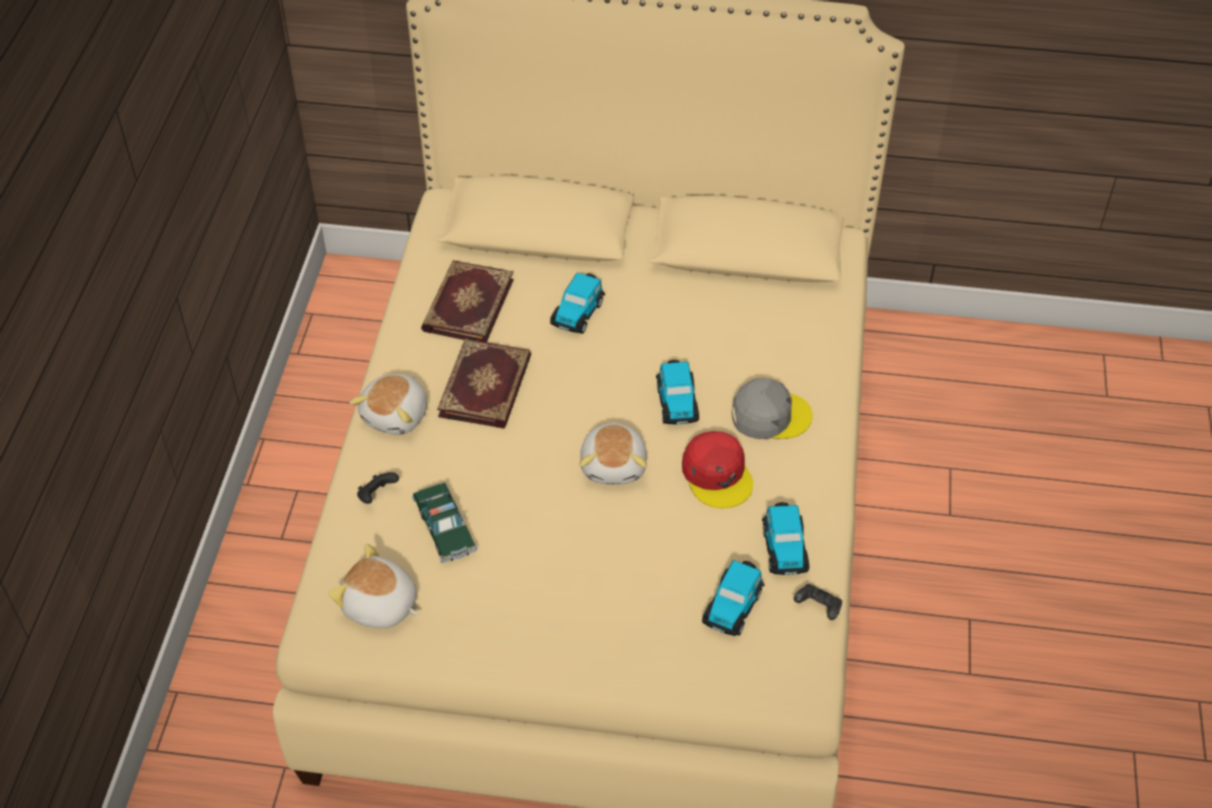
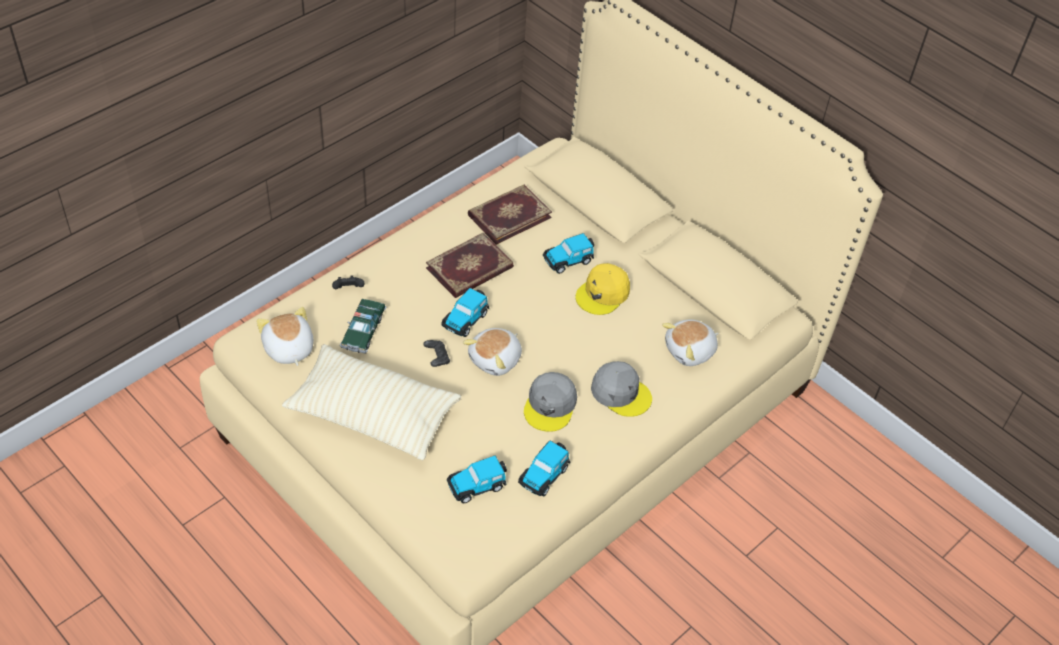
camera: 35 degrees right, 0 degrees up
plush toy [349,374,427,435] -> plush toy moved to [662,320,719,366]
toy car [656,360,699,425] -> toy car moved to [441,288,490,337]
red cap [682,431,753,508] -> grey cap [524,372,577,432]
black game controller [794,584,842,620] -> black game controller moved to [423,340,450,367]
none -> beige pillow [282,344,461,460]
none -> yellow cap [576,263,630,315]

